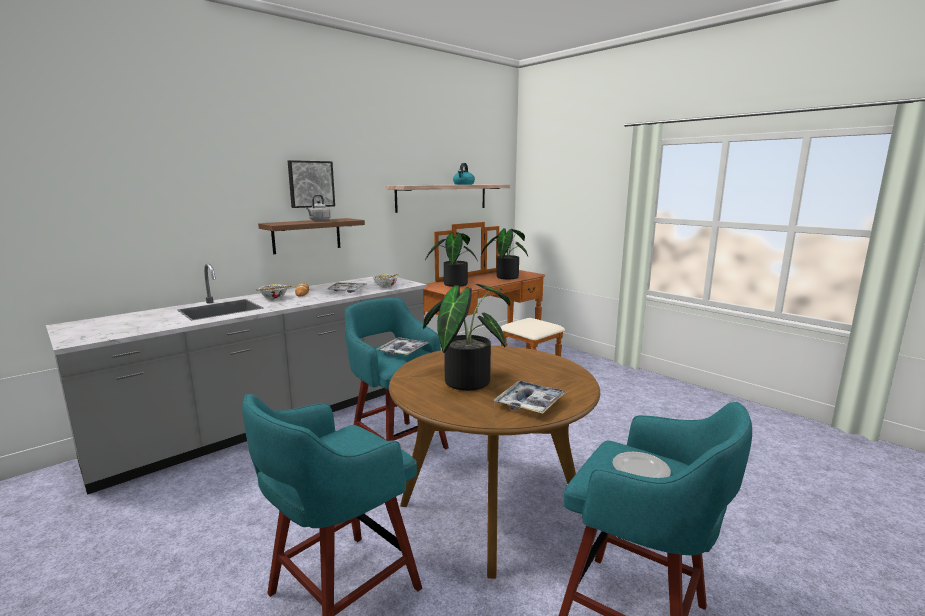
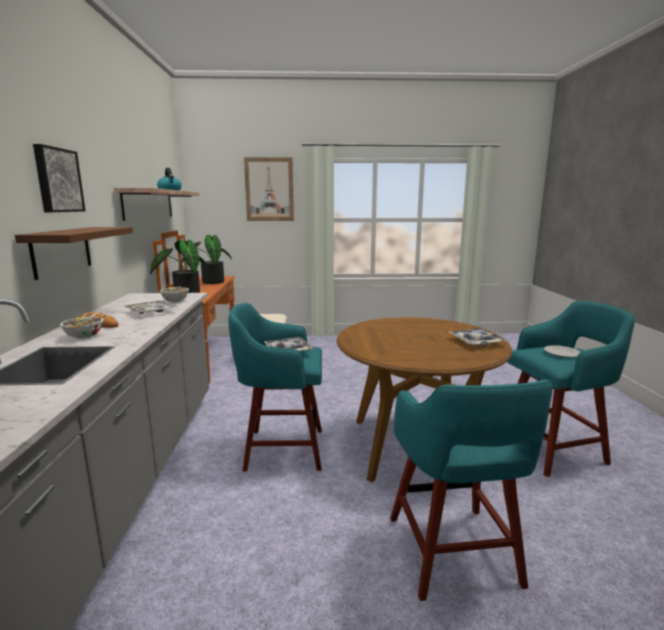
camera: 50 degrees left, 0 degrees up
grey kettle [306,195,331,222] -> none
potted plant [423,284,510,391] -> none
none -> picture [244,157,294,221]

